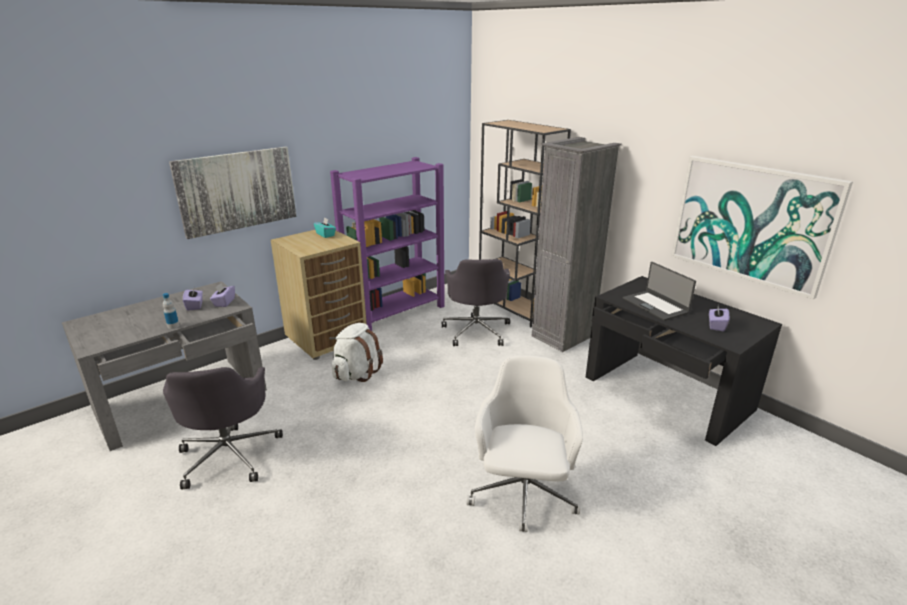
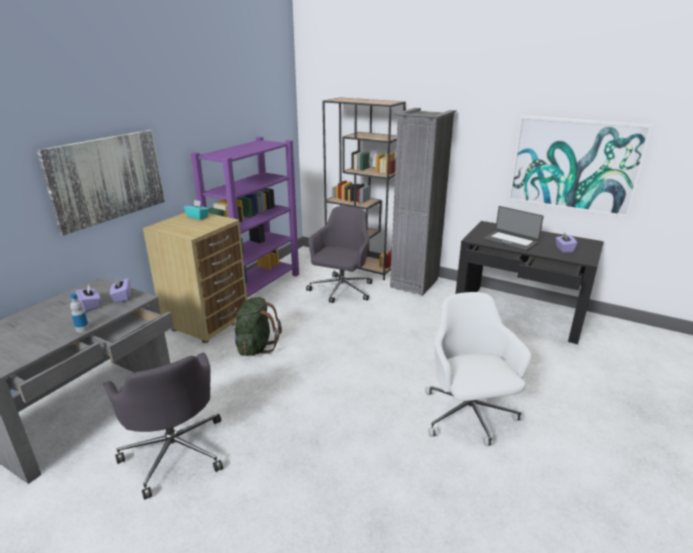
camera: 20 degrees left, 0 degrees up
white backpack [332,323,383,382] -> green backpack [232,297,282,356]
grey office chair [442,259,510,346] -> grey office chair turned 135 degrees counterclockwise [306,206,372,303]

